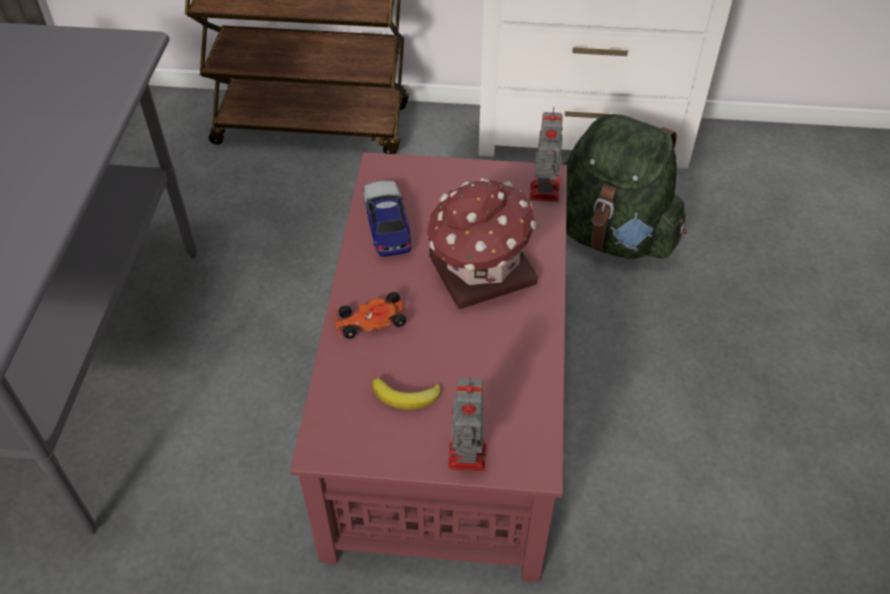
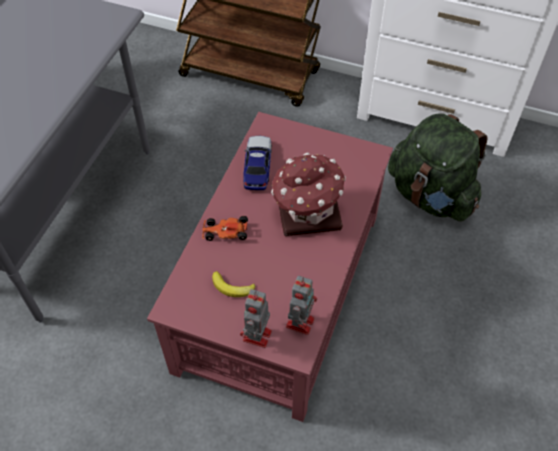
camera: 15 degrees right, 5 degrees up
toy robot [529,107,563,202] -> toy robot moved to [286,276,317,335]

